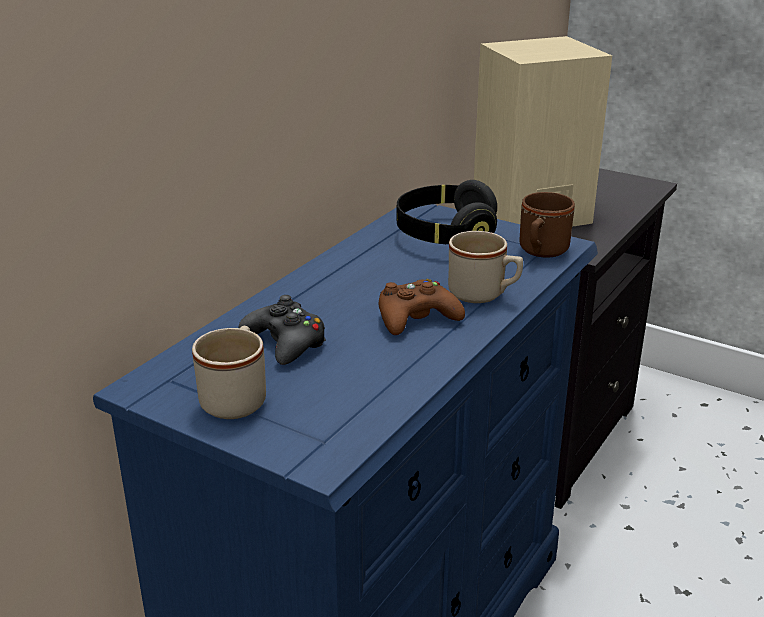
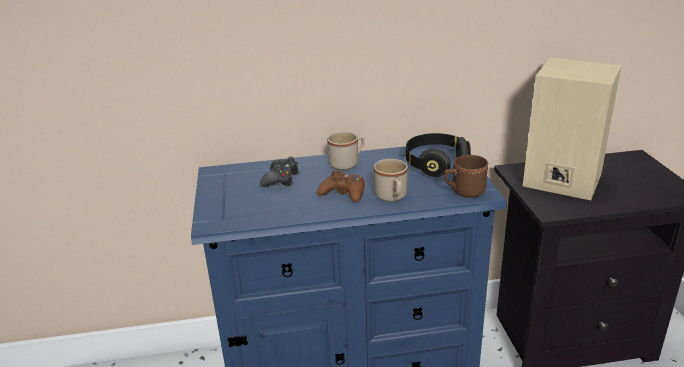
camera: 50 degrees right, 0 degrees up
beige mug [192,326,266,419] -> beige mug moved to [327,132,365,170]

